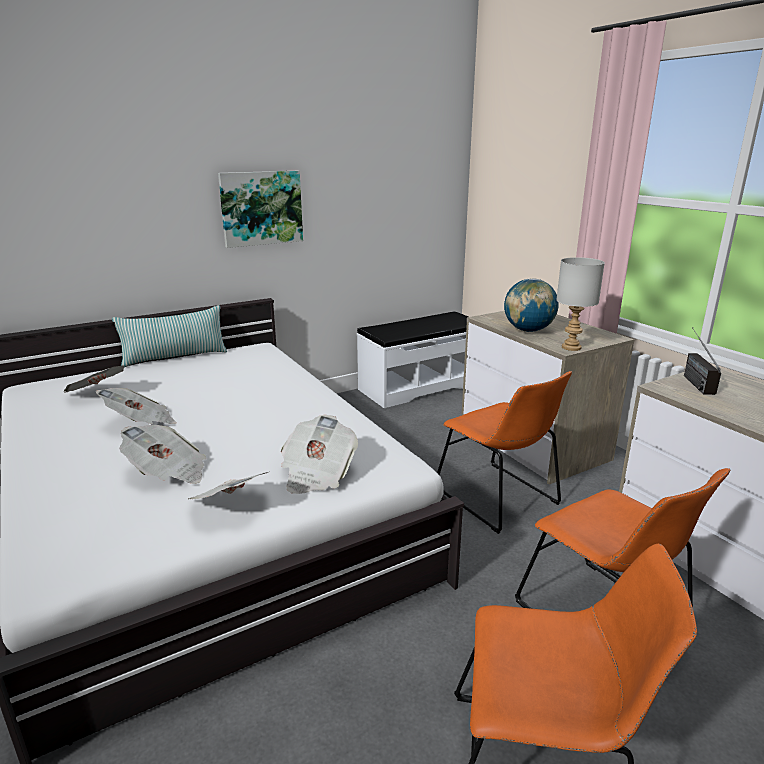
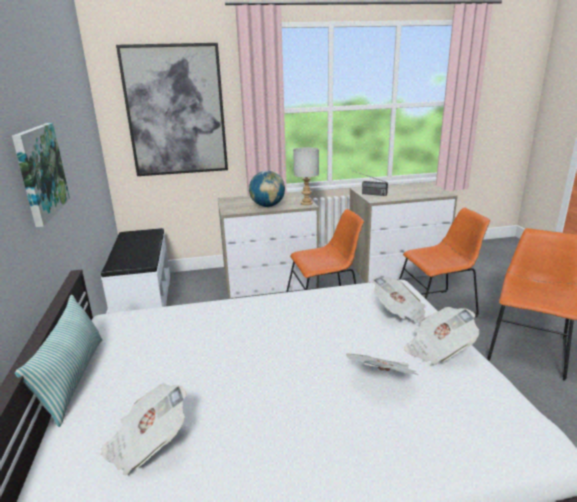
camera: 70 degrees left, 0 degrees up
newspaper [96,388,176,424] -> none
none -> picture [116,43,228,176]

